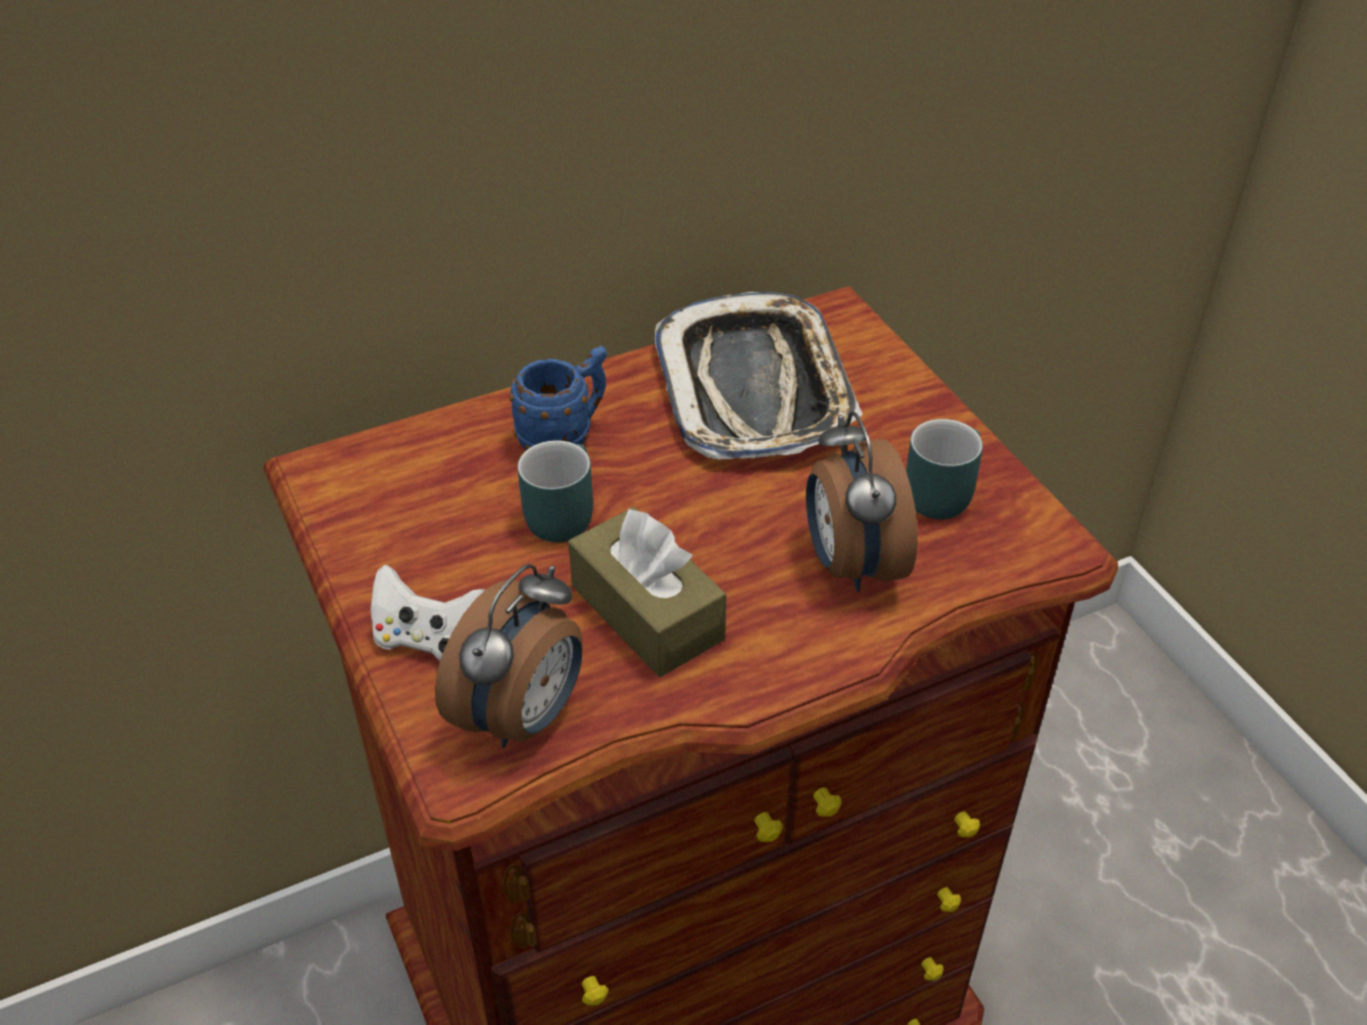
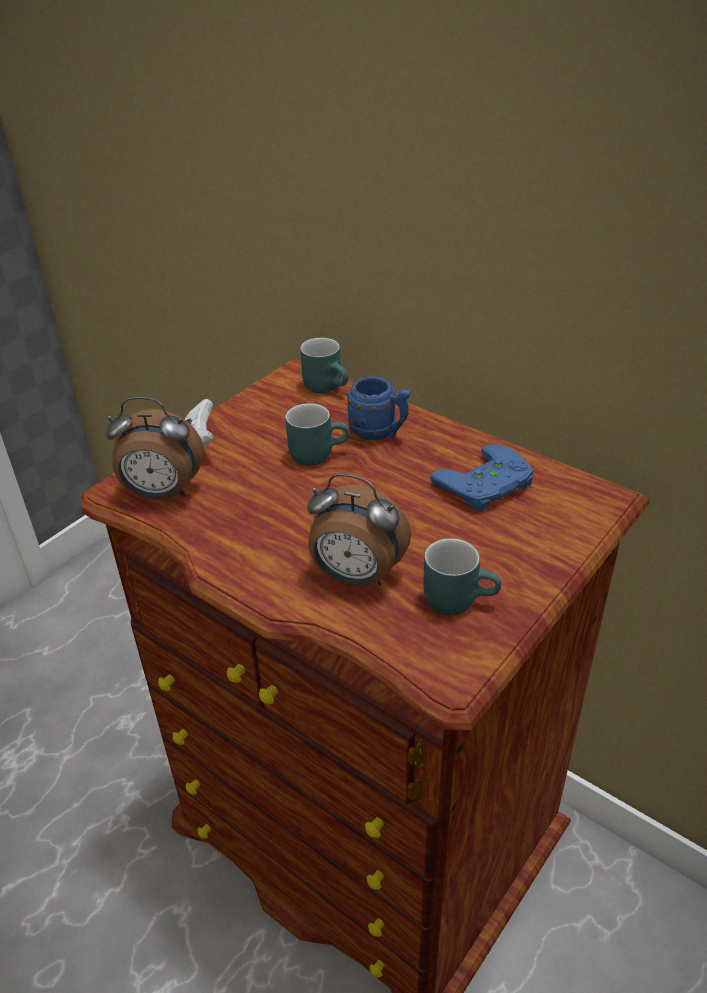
camera: 65 degrees right, 5 degrees down
brown tissue box [568,507,727,677] -> none
tray [655,292,863,460] -> blue game controller [430,445,534,512]
alarm clock [806,411,918,592] -> alarm clock turned 120 degrees counterclockwise [307,473,411,586]
none -> turquoise mug [300,338,348,393]

